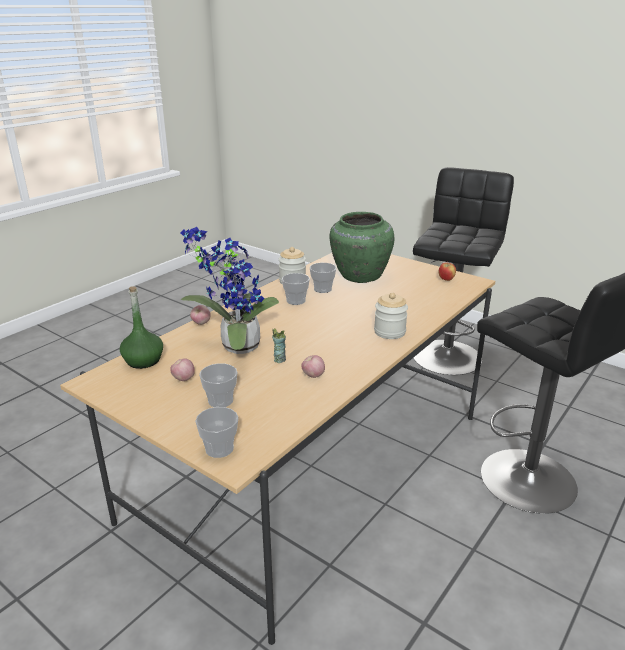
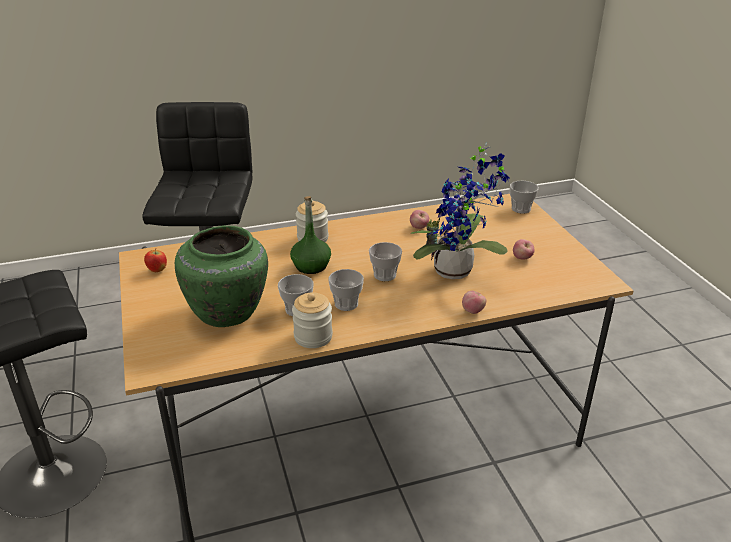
camera: 145 degrees left, 5 degrees up
green bottle [120,286,163,369] -> green bottle moved to [290,196,331,274]
cup [199,363,238,407] -> cup moved to [369,242,402,281]

